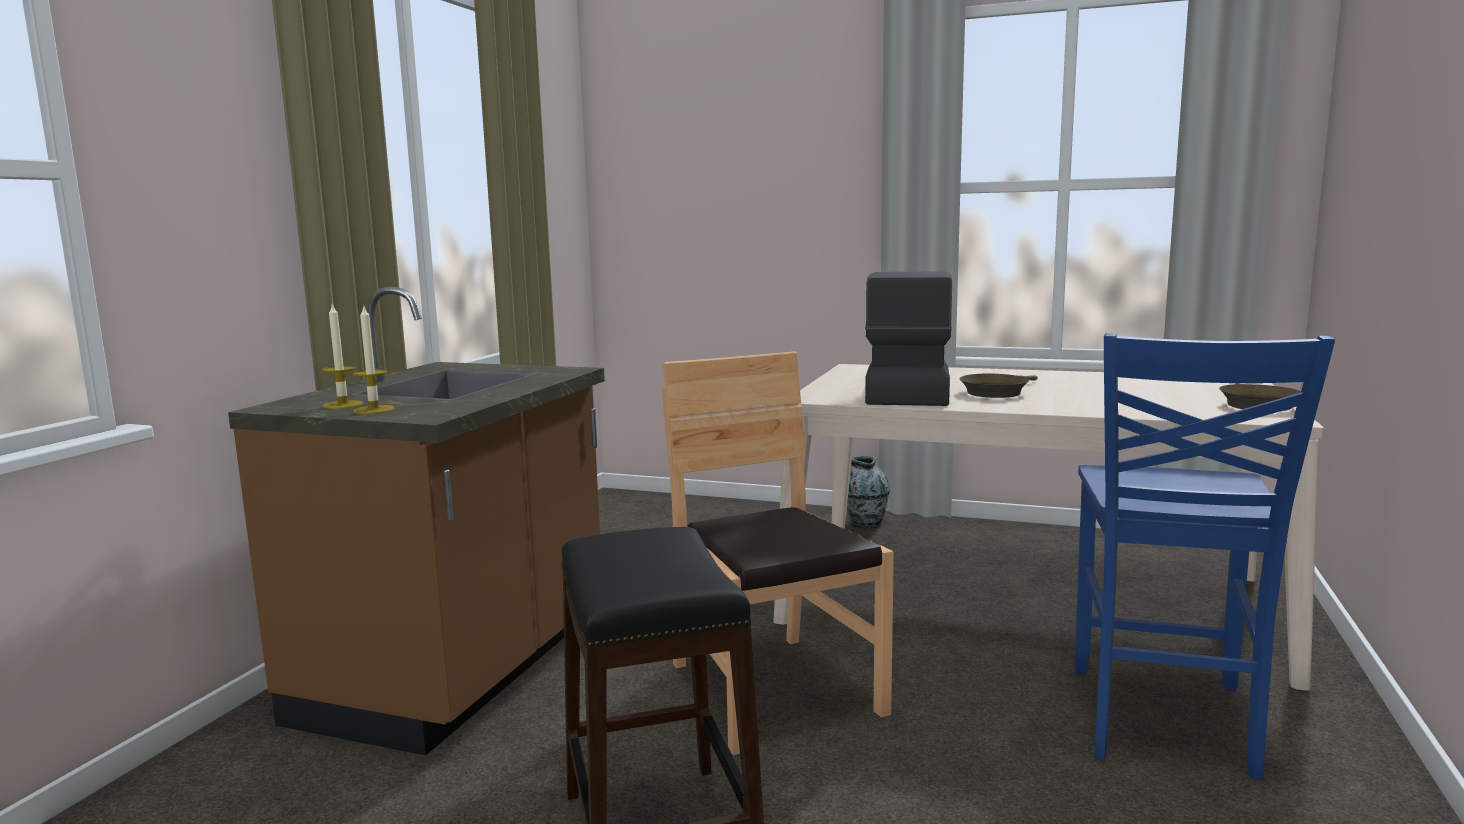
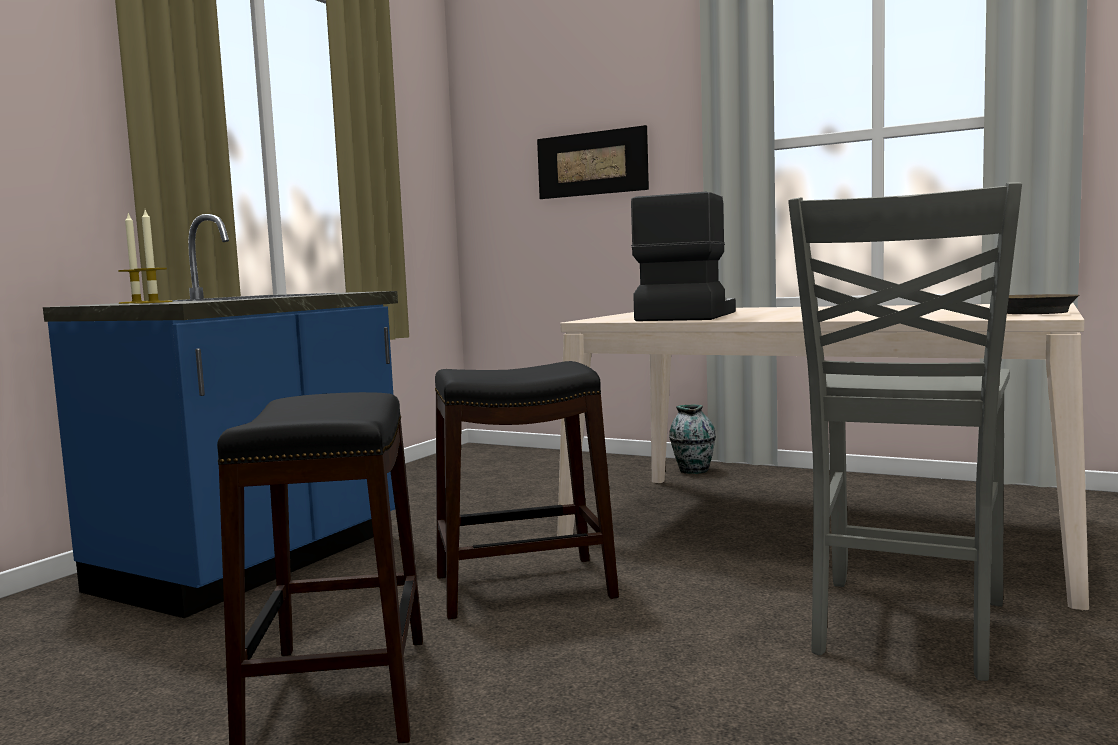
camera: 10 degrees right, 5 degrees down
brown counter [228,287,605,755] -> blue counter [43,214,398,618]
brown chair [662,351,894,755] -> black stool [435,361,619,619]
brown frying pan [960,374,1038,398] -> none
blue chair [1075,333,1335,781] -> grey chair [788,182,1022,681]
none -> picture [537,125,649,199]

